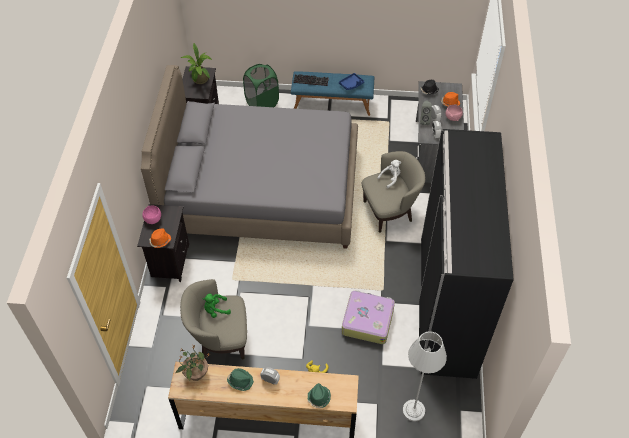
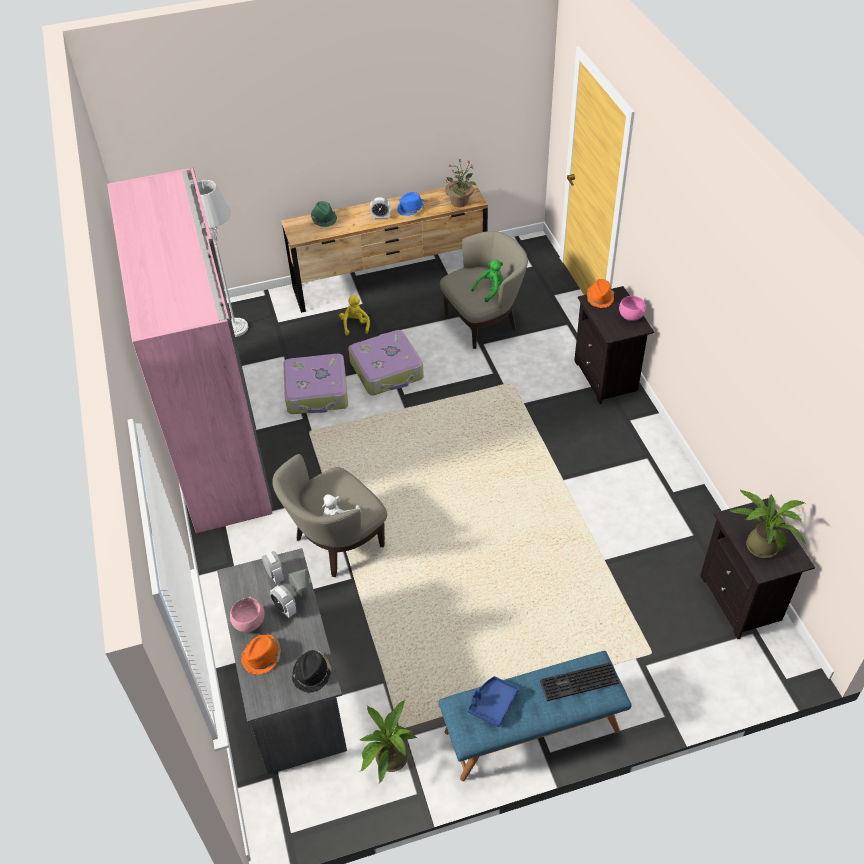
camera: 160 degrees right, 5 degrees down
grey bed [141,65,358,249] -> none
green hat [227,368,254,391] -> blue hat [397,192,425,216]
green laundry basket [243,64,279,107] -> none
black wardrobe [419,129,514,379] -> pink wardrobe [107,167,274,533]
none -> suitcase [348,330,424,396]
none -> potted plant [359,701,417,783]

